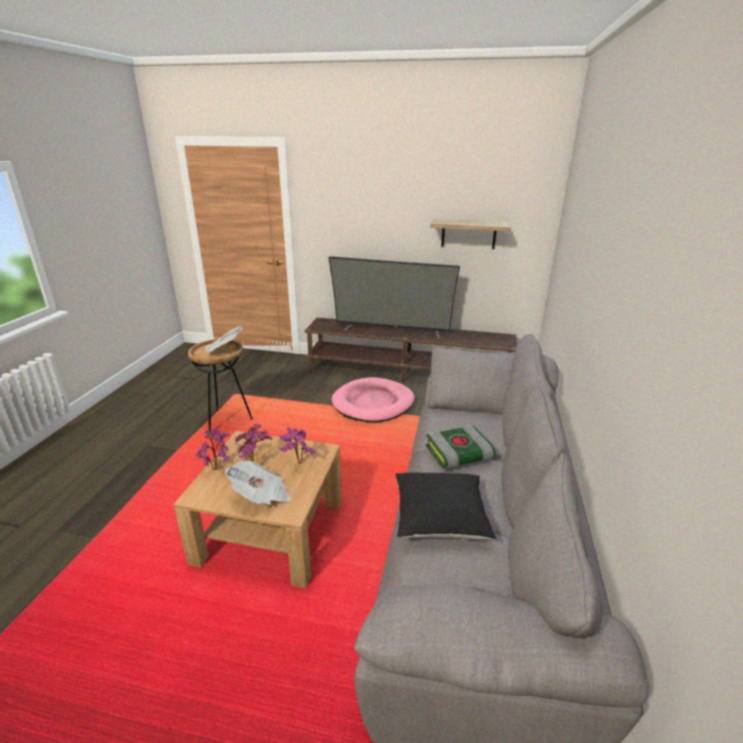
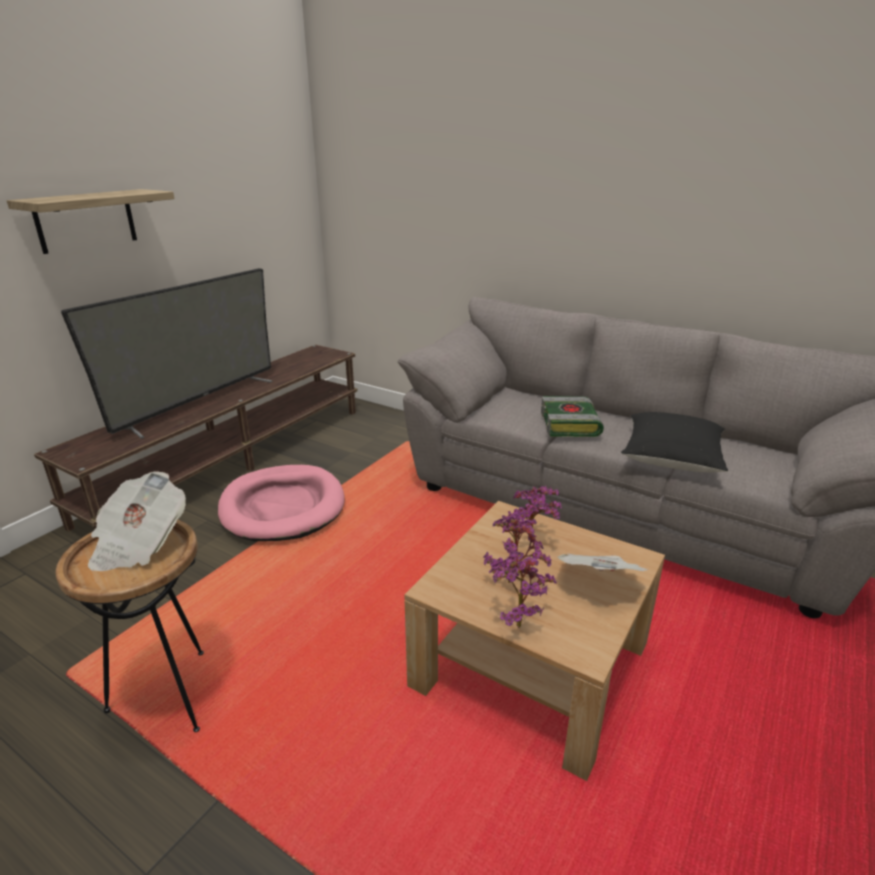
camera: 70 degrees left, 0 degrees up
shelf [430,219,509,249] -> shelf moved to [7,189,175,254]

